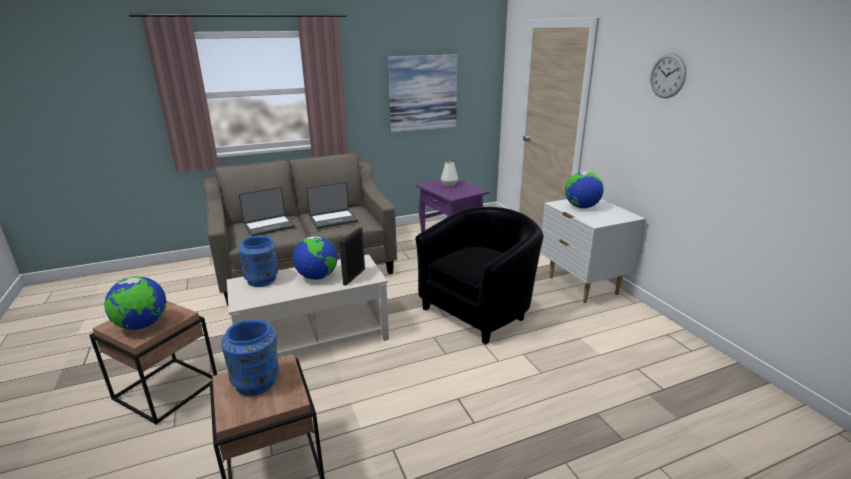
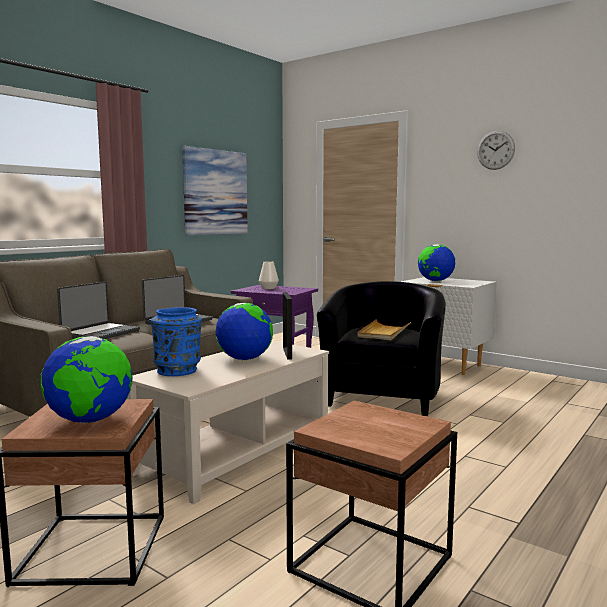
camera: 30 degrees left, 15 degrees down
blue vase [221,319,279,395] -> none
none -> beige tray [357,319,411,341]

